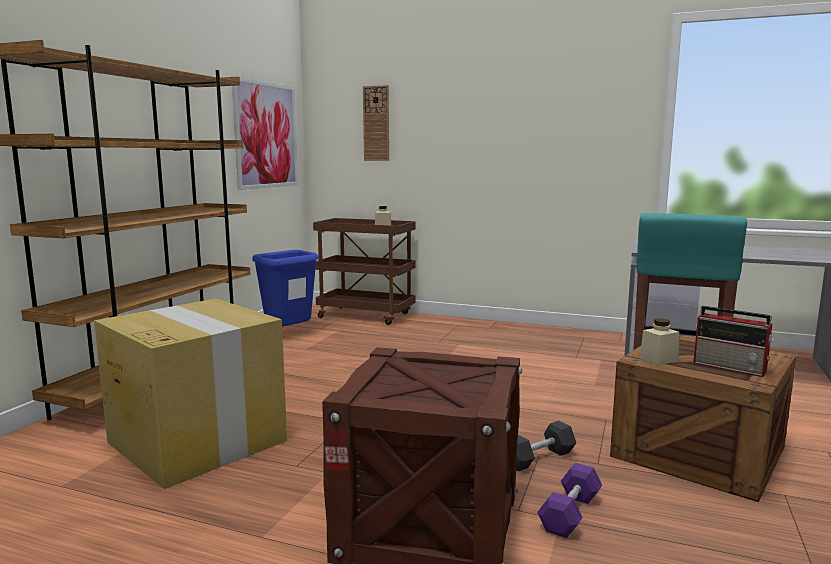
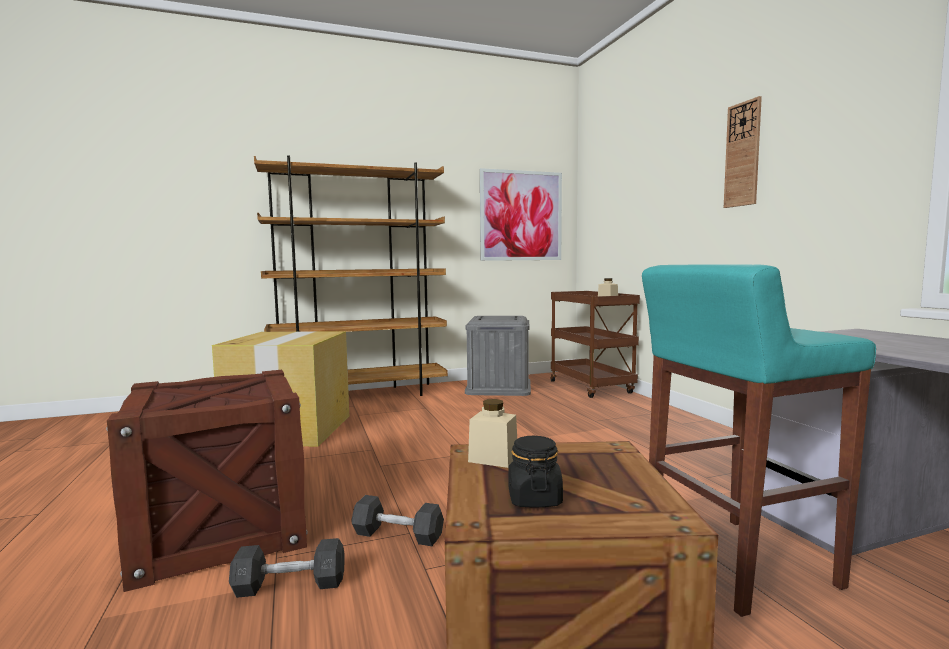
camera: 50 degrees right, 5 degrees down
blue trash can [252,250,319,327] -> grey storage box [465,316,531,396]
wall clock [363,85,389,161] -> wall clock moved to [724,96,762,208]
purple dumbbell [537,463,602,538] -> grey dumbbell [229,538,345,598]
radio [693,306,774,377] -> black jar [508,436,563,508]

